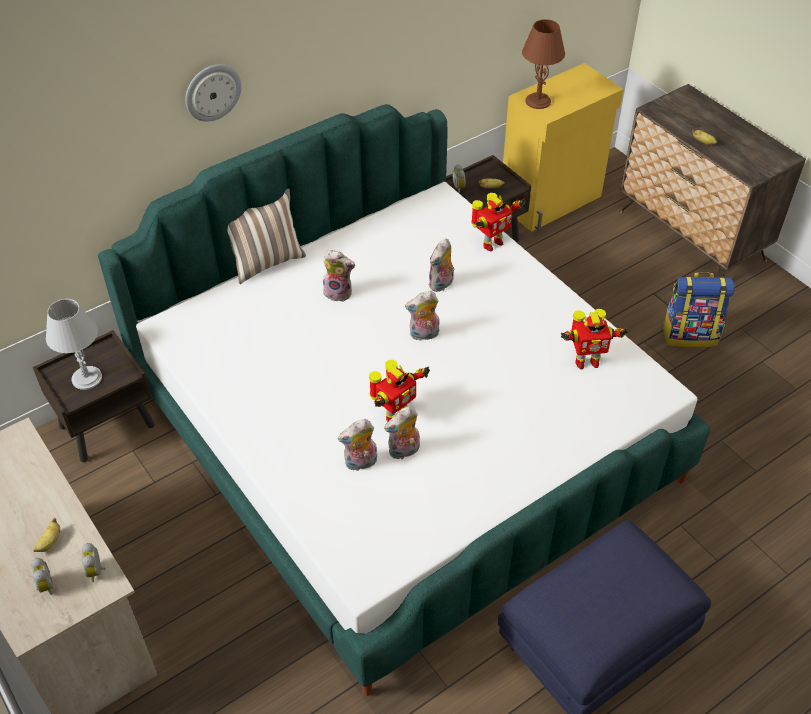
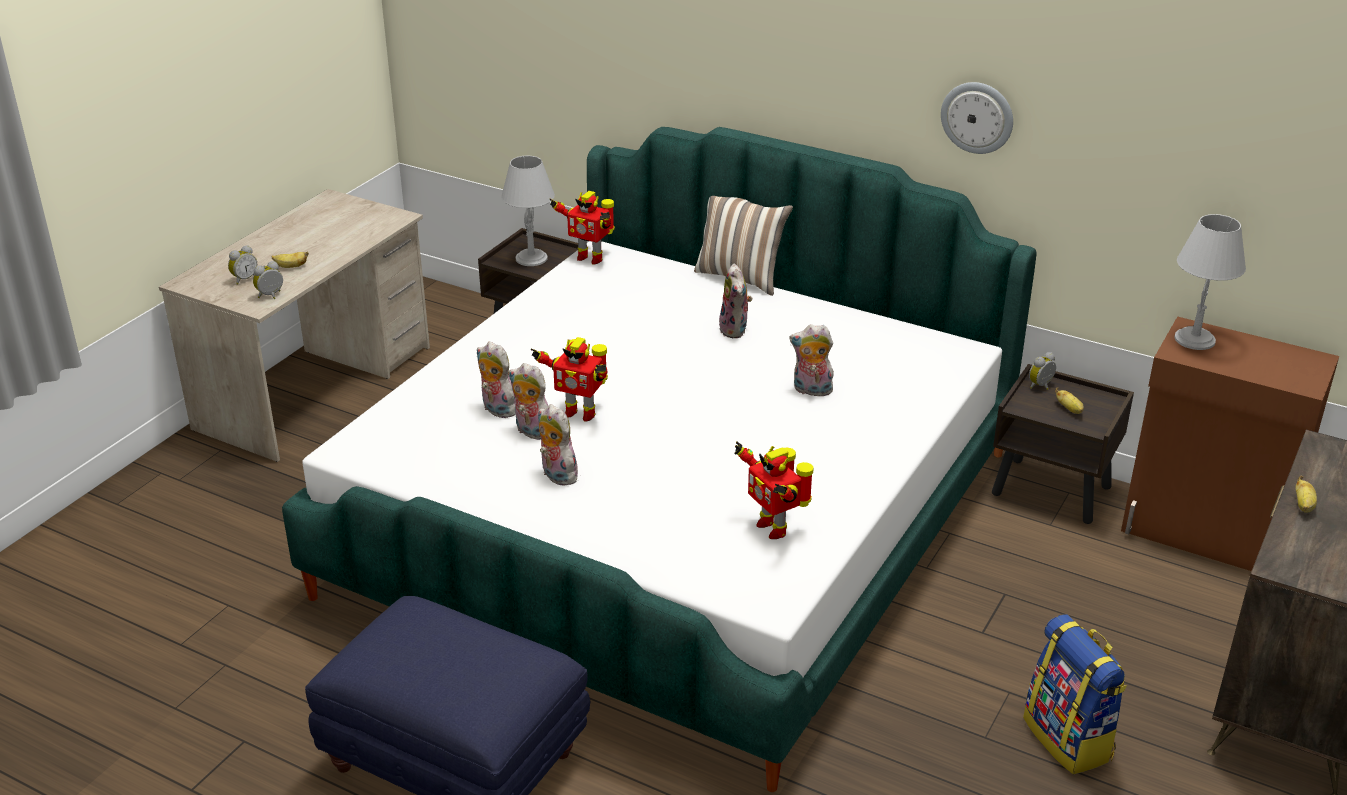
camera: 65 degrees right, 15 degrees down
wall clock [185,64,242,122] -> wall clock moved to [941,82,1013,154]
plush toy [405,291,439,341] -> plush toy moved to [538,404,582,486]
toy robot [471,193,525,251] -> toy robot moved to [549,191,615,264]
yellow cabinet [503,63,624,232] -> brown cabinet [1121,316,1339,571]
brown table lamp [522,19,565,109] -> grey table lamp [1174,214,1246,350]

